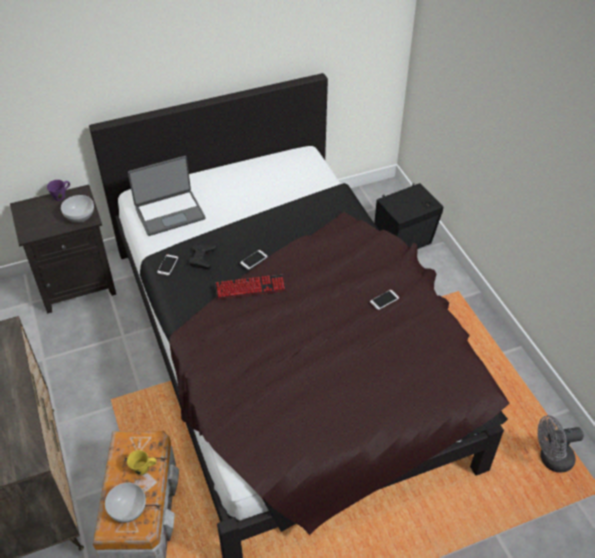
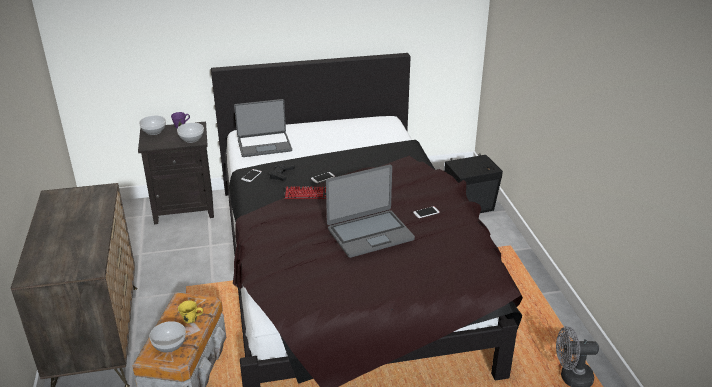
camera: 10 degrees right, 15 degrees down
none -> bowl [139,115,166,135]
none -> laptop [326,165,415,258]

